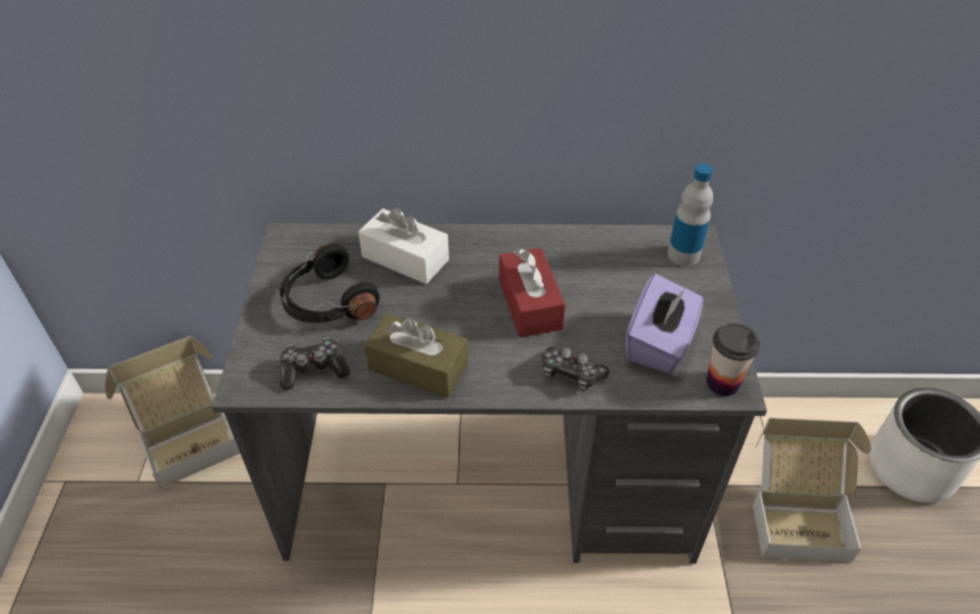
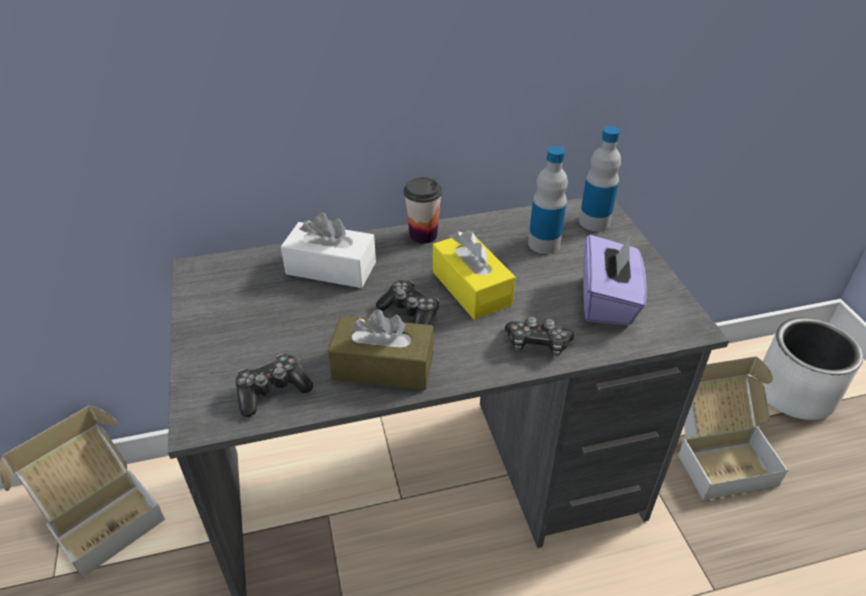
camera: 15 degrees left, 5 degrees down
black headphones [280,243,380,323] -> none
red tissue box [499,248,566,338] -> yellow tissue box [433,230,515,320]
cup [706,323,760,396] -> cup moved to [404,177,442,244]
none -> game controller [376,280,440,325]
none -> bottle [528,146,568,254]

